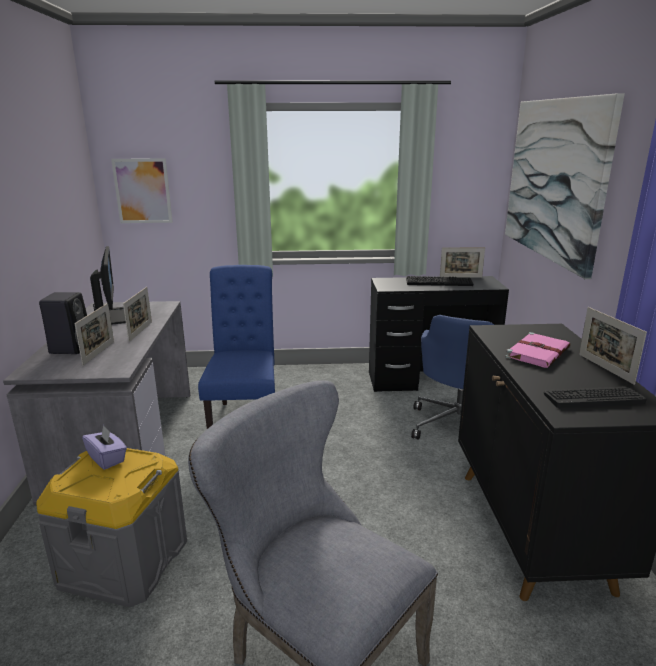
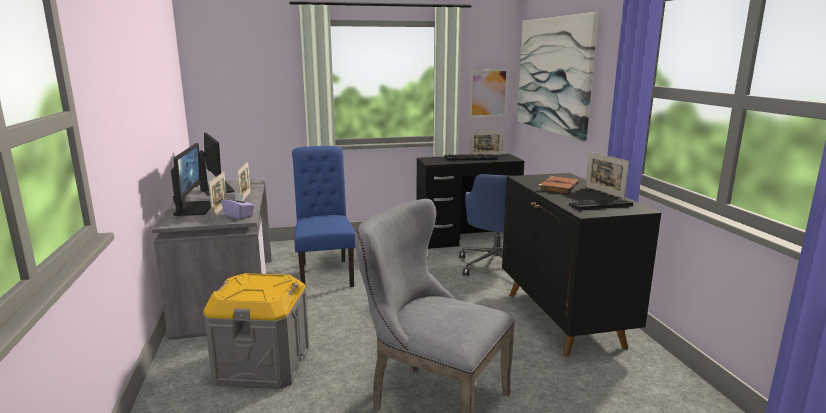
camera: 10 degrees left, 5 degrees down
black speaker [39,292,87,354] -> monitor [171,143,211,216]
purple tissue box [82,425,127,470] -> purple tissue box moved to [221,192,255,220]
picture [111,158,172,223] -> picture moved to [469,69,509,118]
pink book [505,332,570,368] -> brown book [538,176,579,193]

